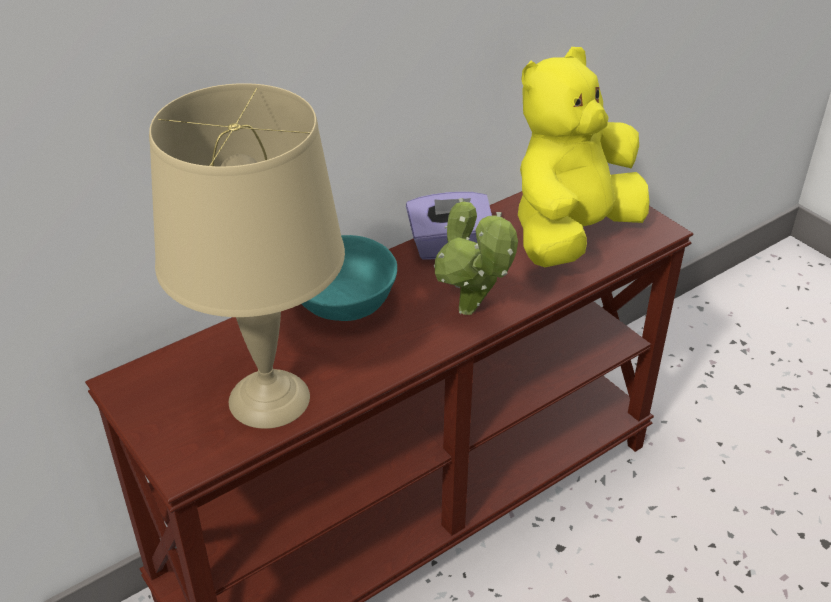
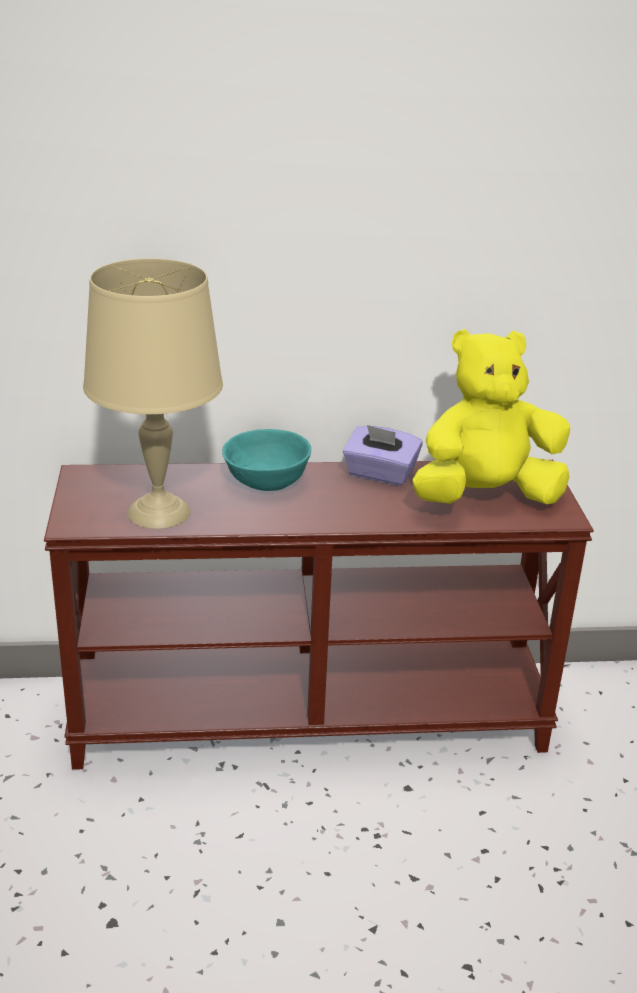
camera: 30 degrees right, 10 degrees down
potted plant [434,198,518,315] -> none

